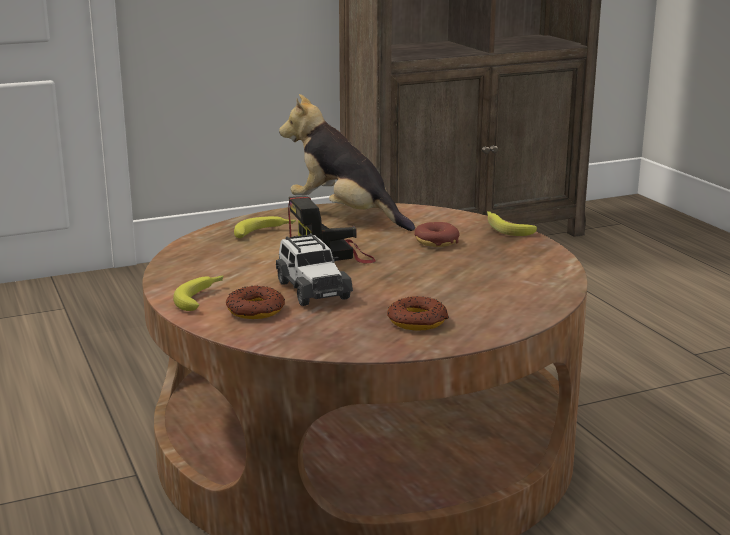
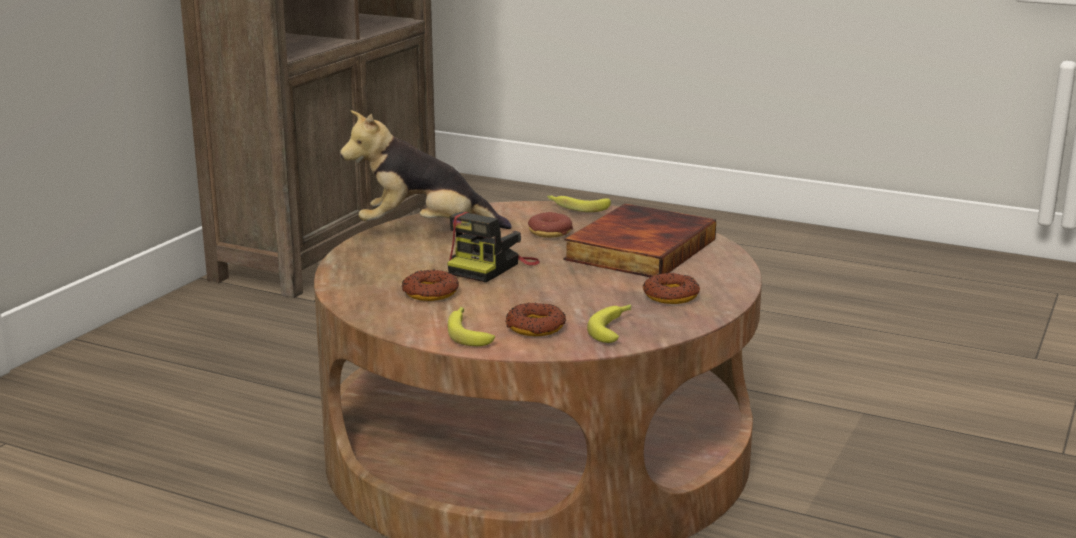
camera: 40 degrees left, 0 degrees up
banana [234,216,296,238] -> banana moved to [587,305,631,343]
toy car [276,233,353,306] -> none
none -> donut [402,270,459,301]
none -> book [563,204,716,277]

